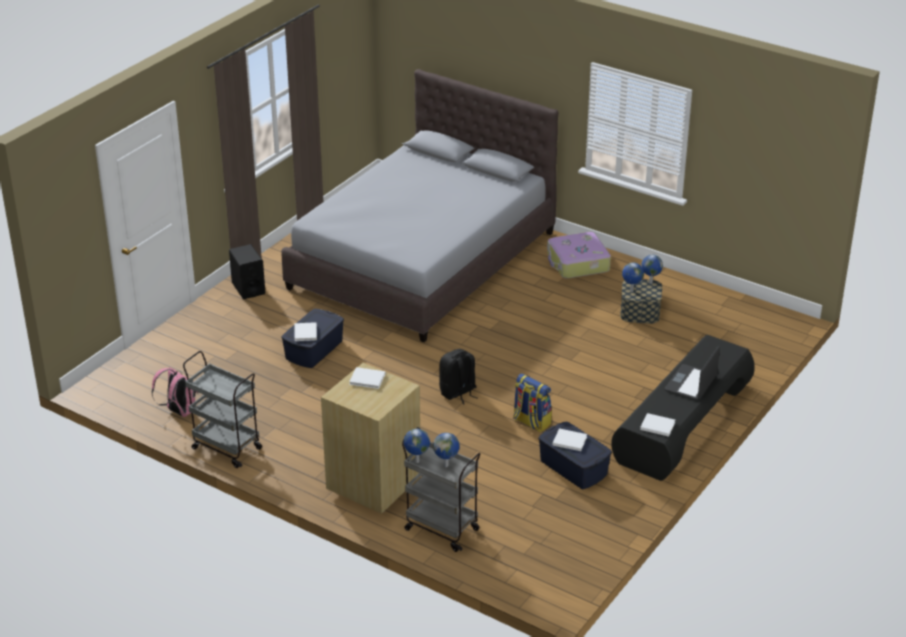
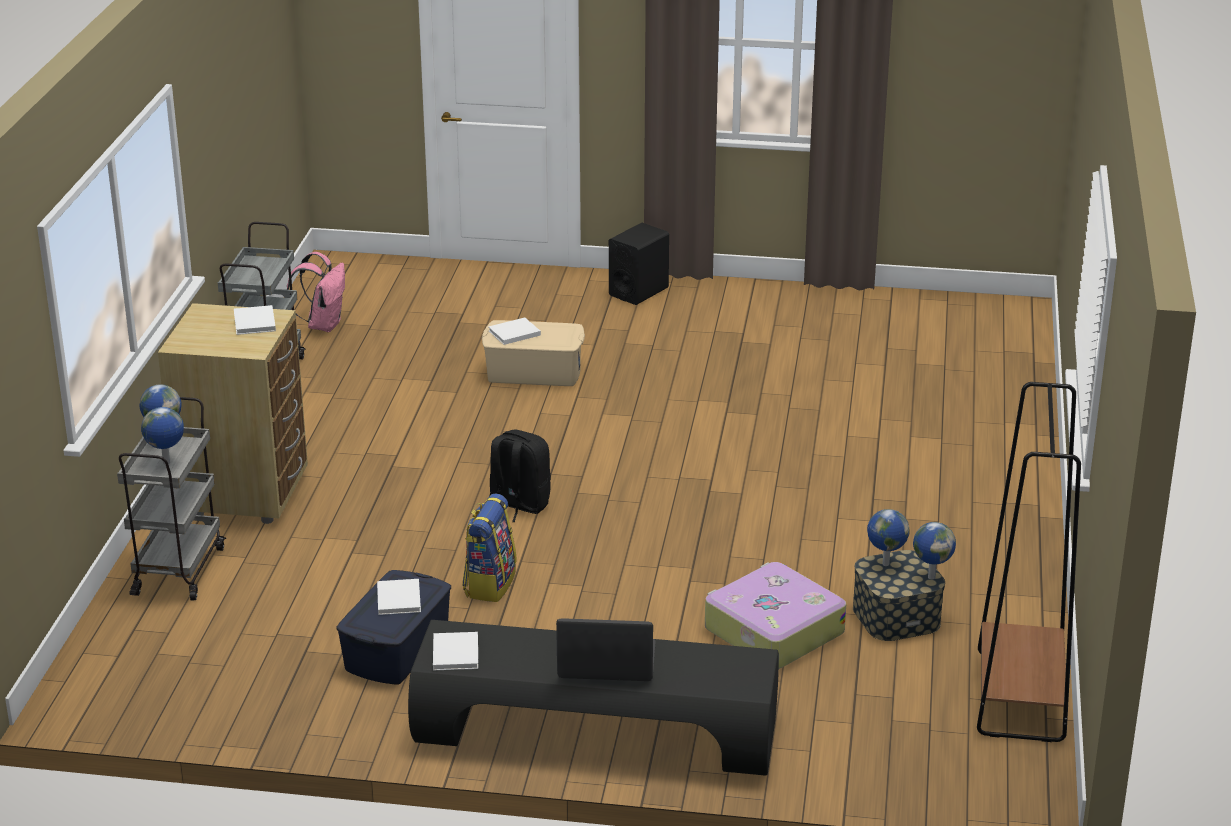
camera: 65 degrees right, 5 degrees down
grey bed [281,69,558,342] -> none
blue storage box [281,309,344,368] -> beige storage box [482,320,585,386]
suitcase [547,232,611,279] -> suitcase moved to [705,562,846,669]
none -> clothes rack [977,382,1081,742]

